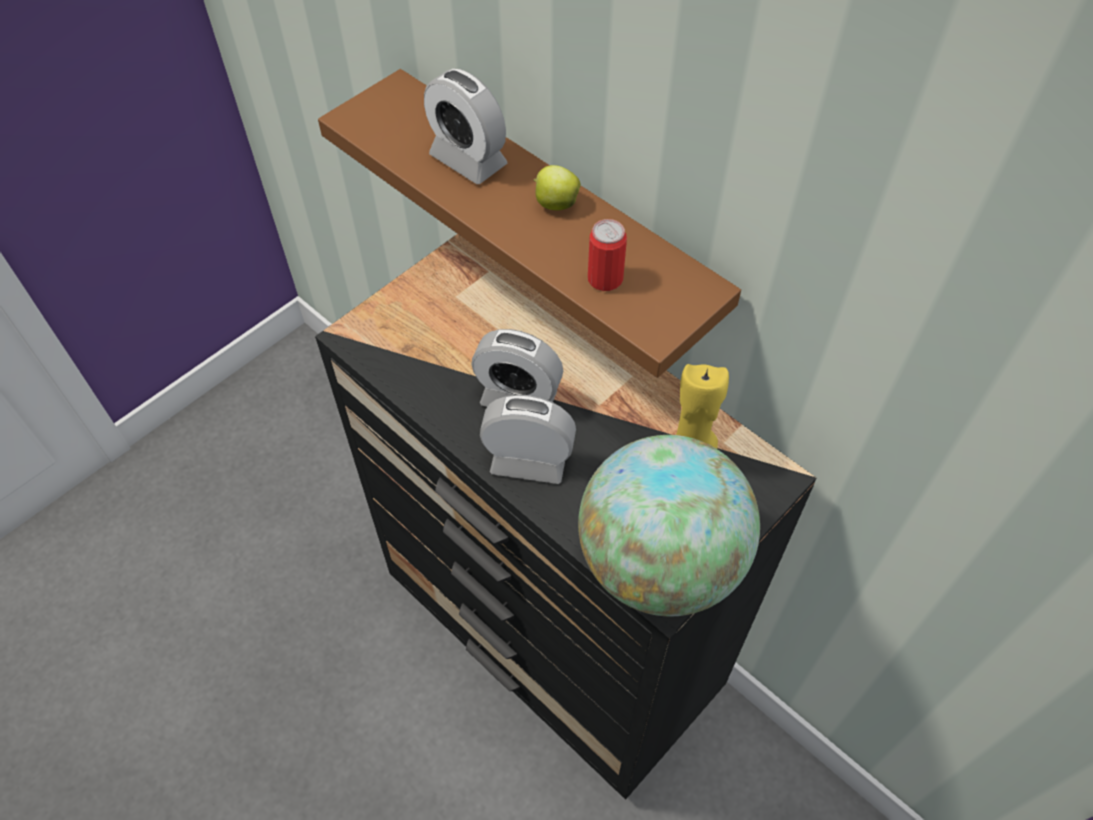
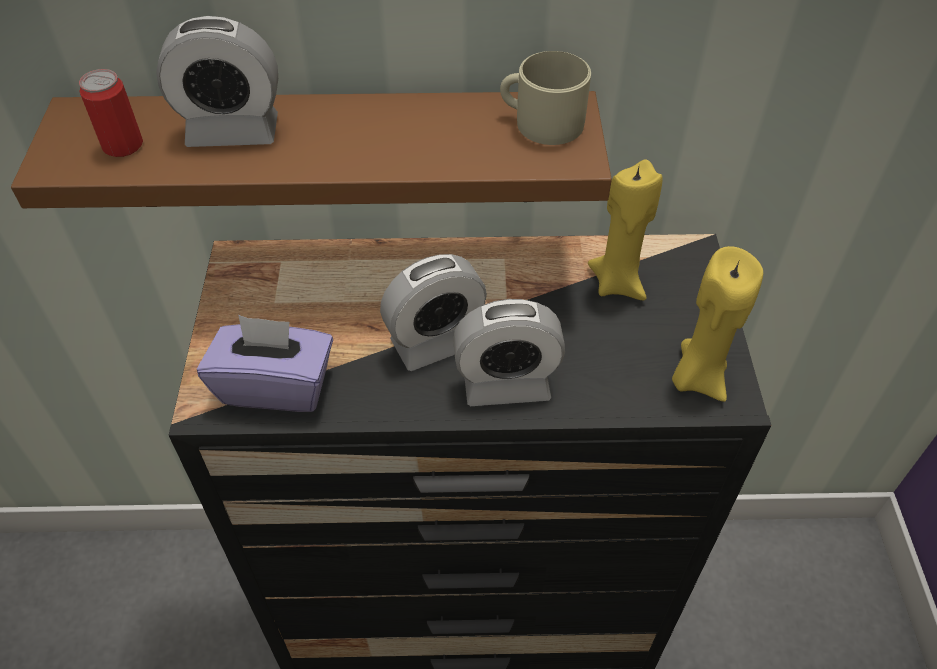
camera: 45 degrees left, 5 degrees down
alarm clock [480,395,576,484] -> alarm clock turned 150 degrees counterclockwise [453,299,565,406]
apple [533,165,581,210] -> none
globe [578,435,760,616] -> yellow candle [672,246,763,402]
can [588,219,627,291] -> can moved to [79,69,143,157]
none -> purple tissue box [197,315,333,412]
none -> beige mug [500,51,591,145]

